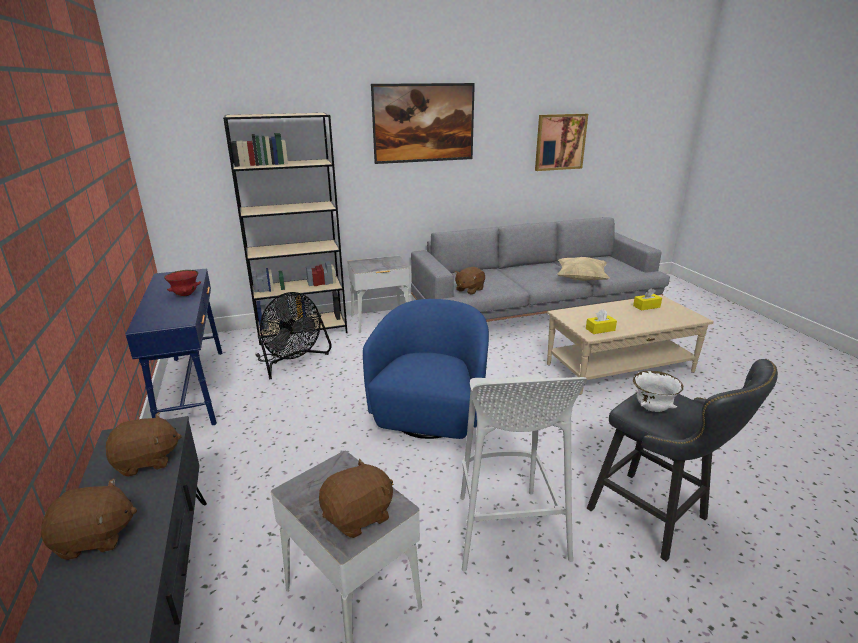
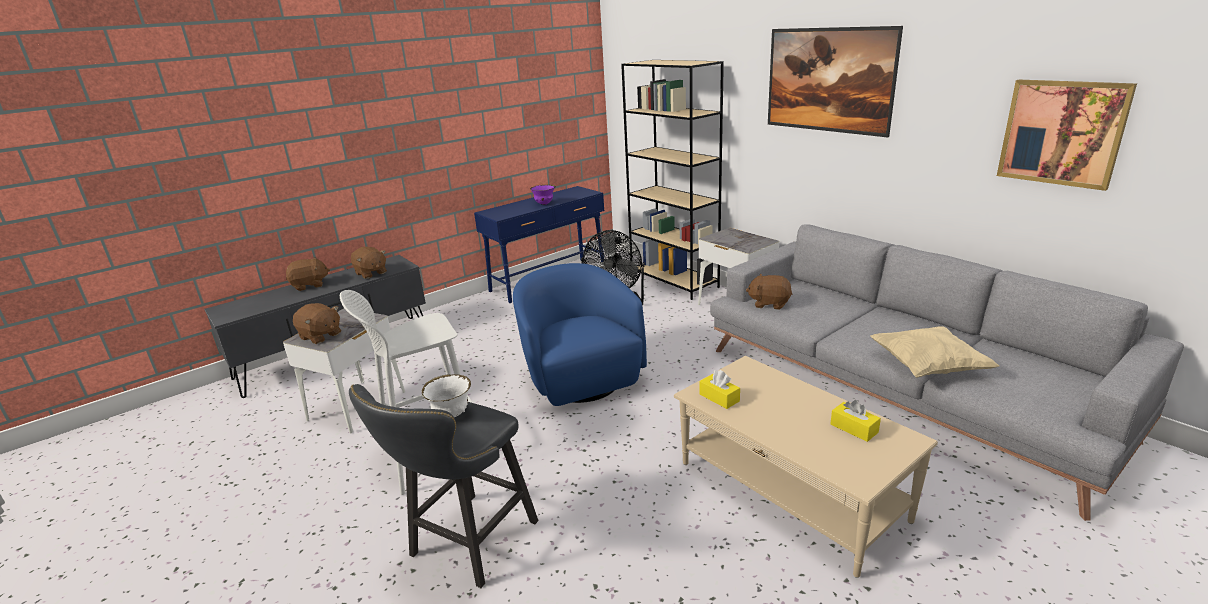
camera: 70 degrees right, 0 degrees up
brown plush toy [41,478,137,560] -> brown plush toy turned 75 degrees counterclockwise [286,257,330,291]
red bowl [164,270,201,296] -> purple bowl [530,185,556,205]
blue armchair [363,299,489,439] -> blue armchair turned 105 degrees counterclockwise [513,263,647,406]

